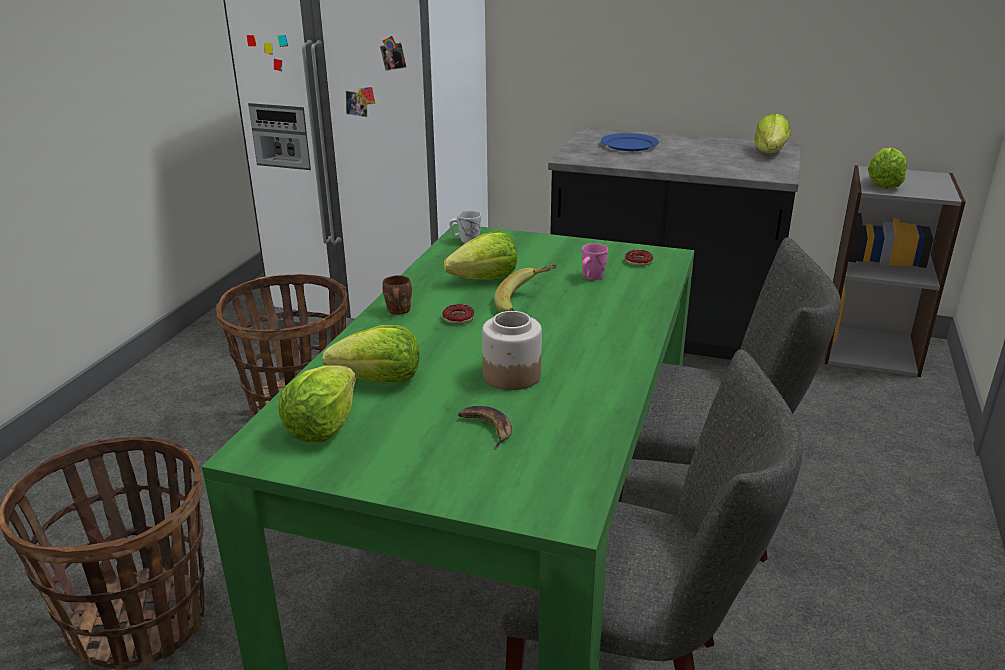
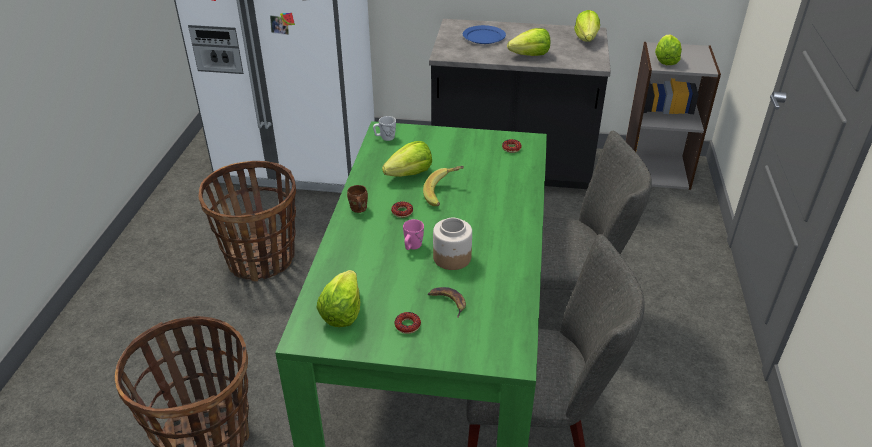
camera: 10 degrees left, 10 degrees up
lettuce [323,325,420,383] -> lettuce moved to [507,28,550,56]
pink mug [582,243,608,280] -> pink mug moved to [403,219,424,250]
none -> donut [395,312,421,334]

